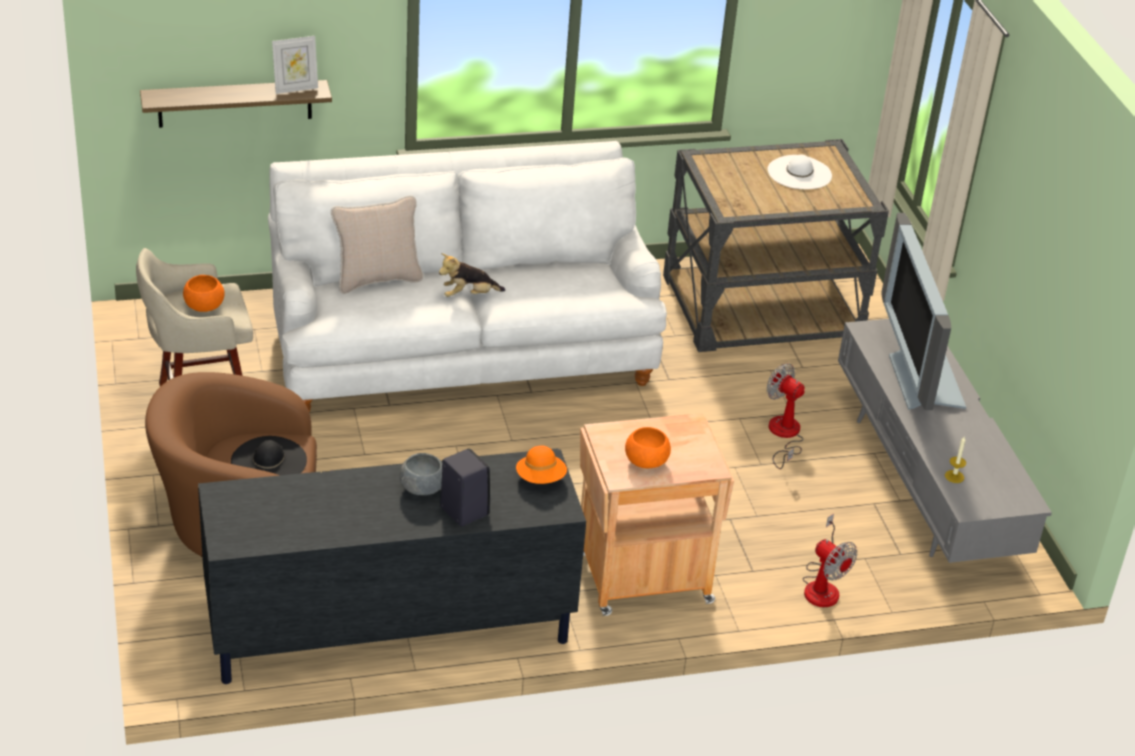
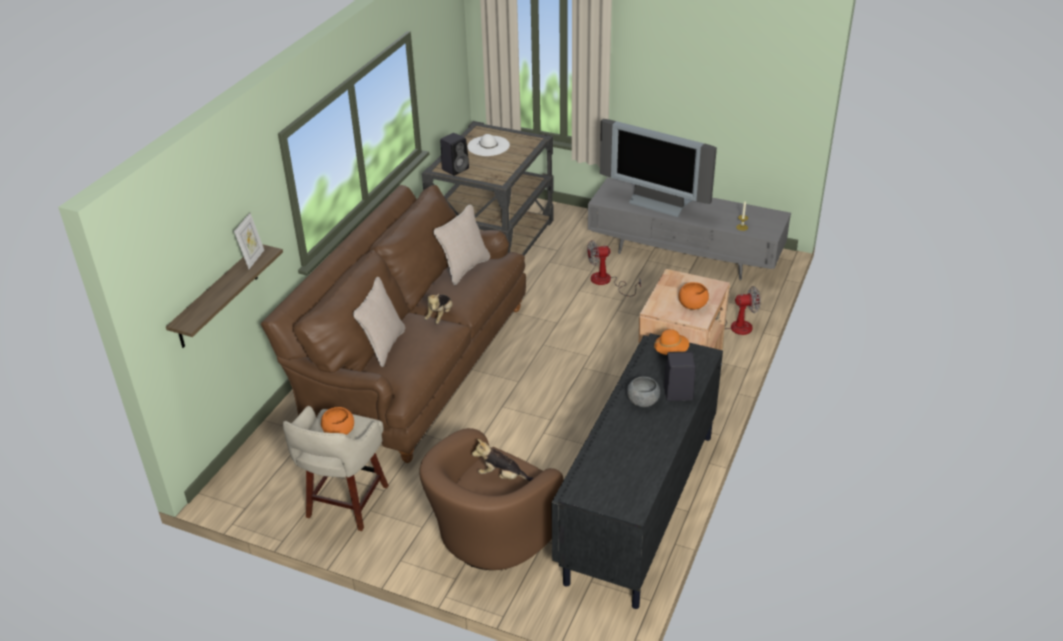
camera: 50 degrees left, 0 degrees up
black hat [231,436,307,475] -> plush toy [472,439,533,481]
white sofa [268,141,667,412] -> brown sofa [261,185,526,463]
none -> beige pillow [434,205,490,285]
none -> black speaker [440,133,469,176]

